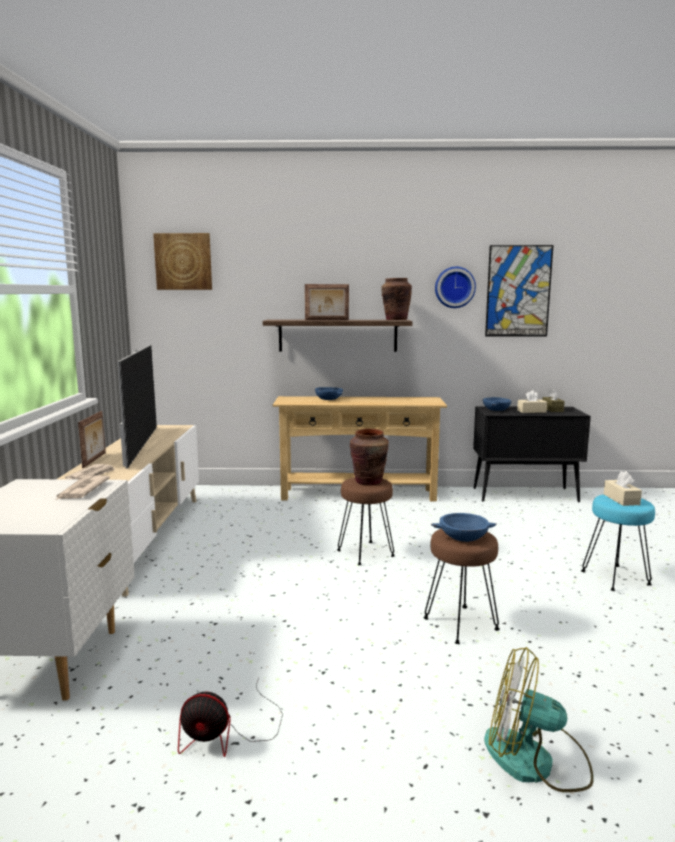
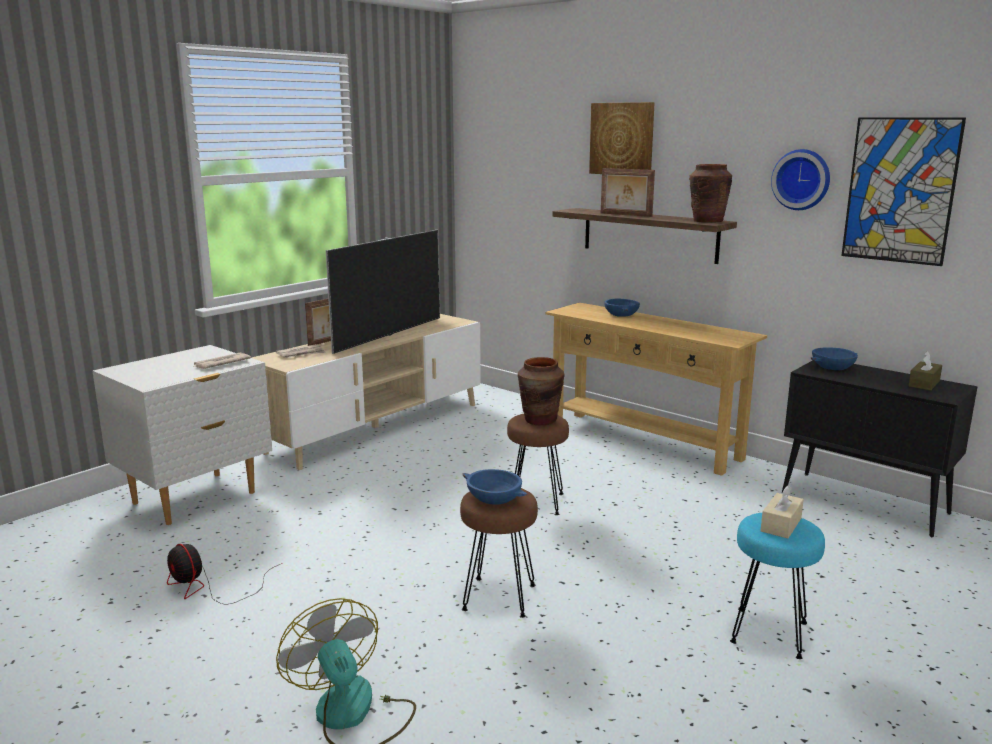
camera: 40 degrees right, 5 degrees up
picture [153,233,212,290] -> picture moved to [589,102,655,174]
beige tissue box [517,390,547,413] -> none

